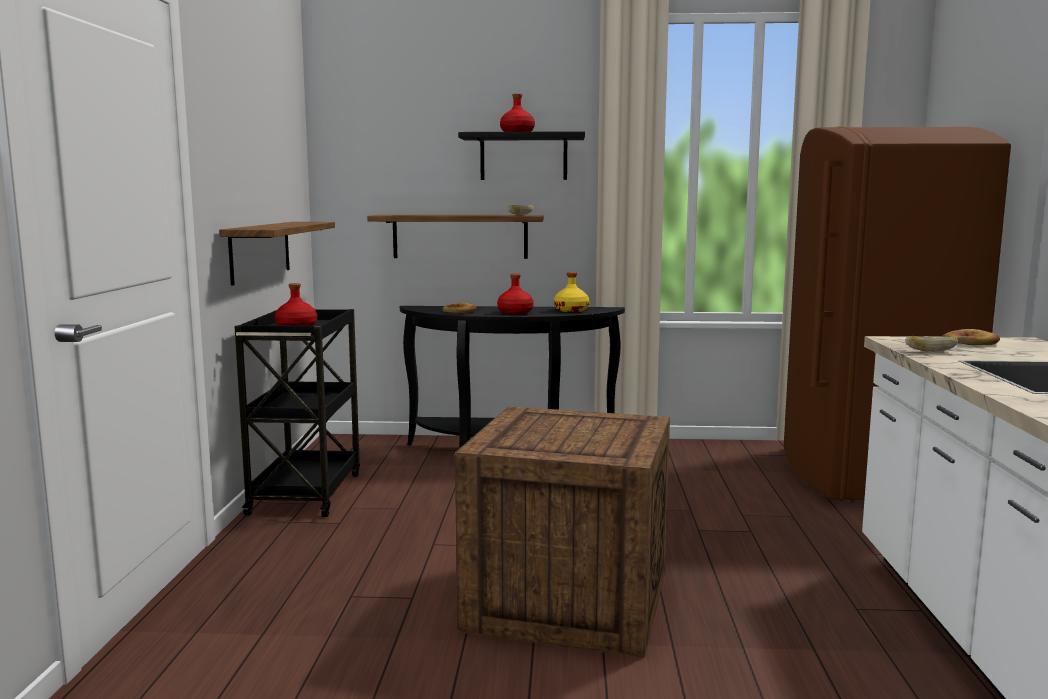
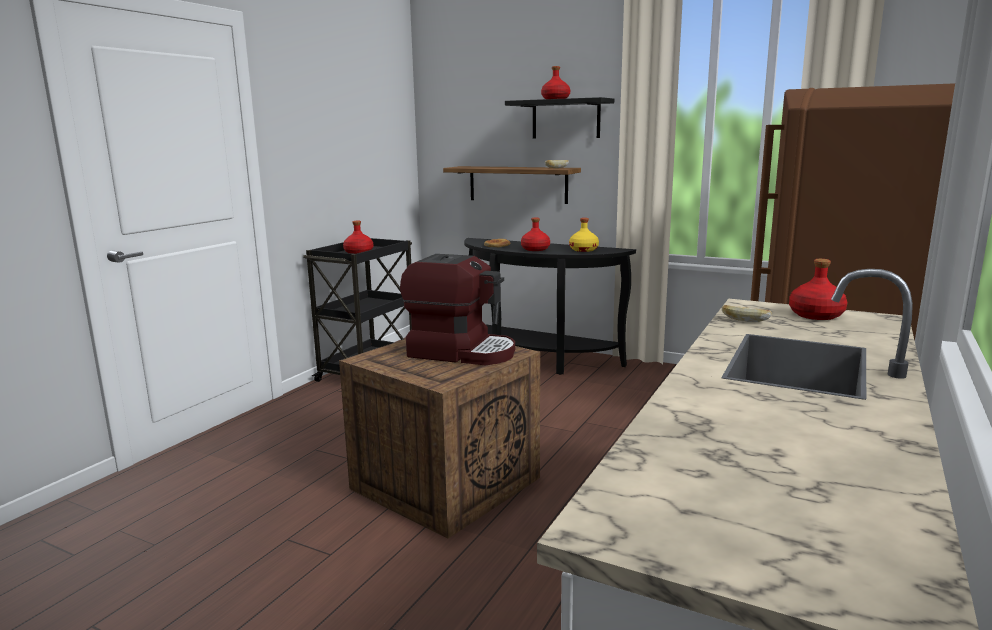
camera: 25 degrees right, 5 degrees up
shelf [219,222,335,286] -> none
bread [942,329,1000,345] -> red bottle [789,259,847,320]
none -> coffee machine [400,254,515,365]

